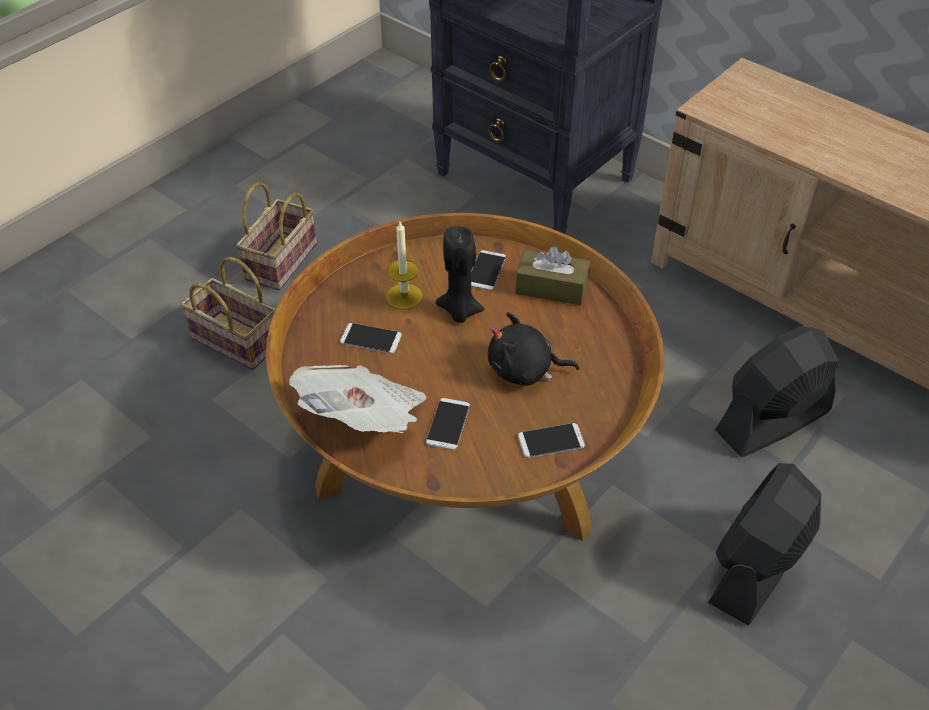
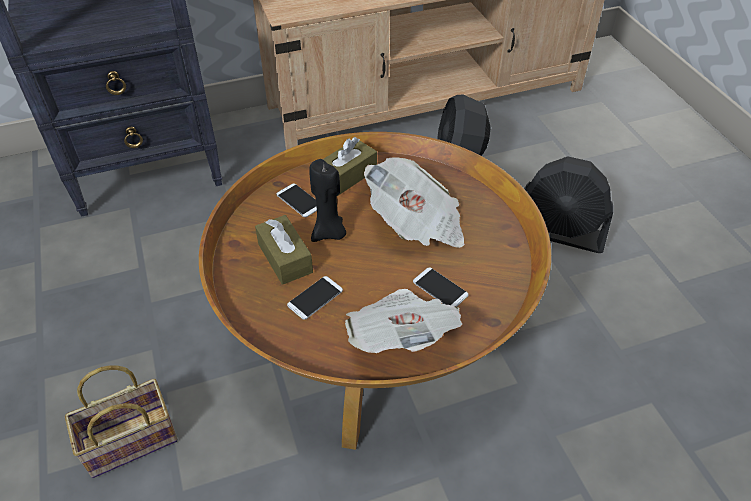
camera: 60 degrees left, 0 degrees up
basket [236,182,317,290] -> none
candle [386,222,423,310] -> brown tissue box [255,215,313,285]
black plush toy [488,312,579,386] -> newspaper [364,157,465,248]
phone [518,423,585,458] -> none
black fan [708,463,821,626] -> black fan turned 45 degrees counterclockwise [524,156,613,253]

